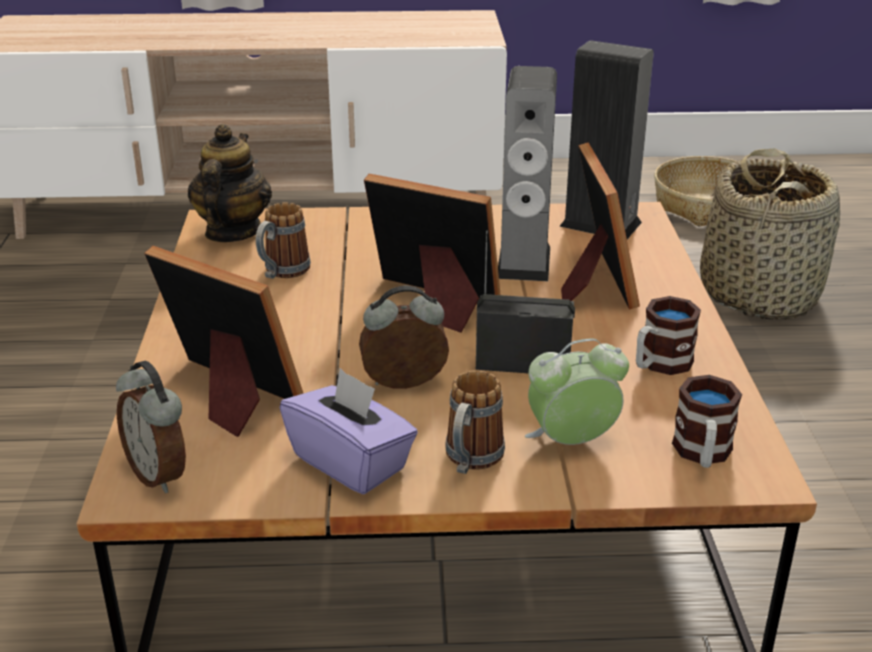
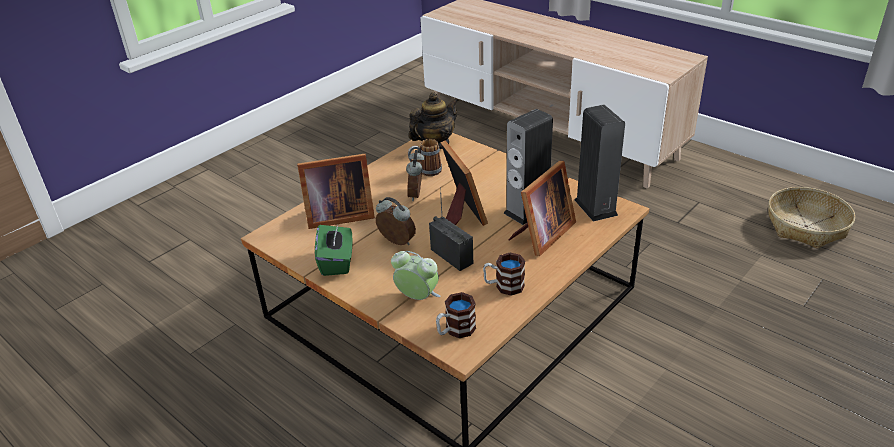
camera: 45 degrees right, 5 degrees up
alarm clock [116,361,186,493] -> alarm clock moved to [406,150,425,201]
picture frame [144,246,304,437] -> picture frame turned 90 degrees clockwise [297,154,375,229]
purple tissue box [280,368,418,494] -> green tissue box [315,225,352,276]
mug [445,370,505,474] -> none
basket [700,149,840,320] -> none

